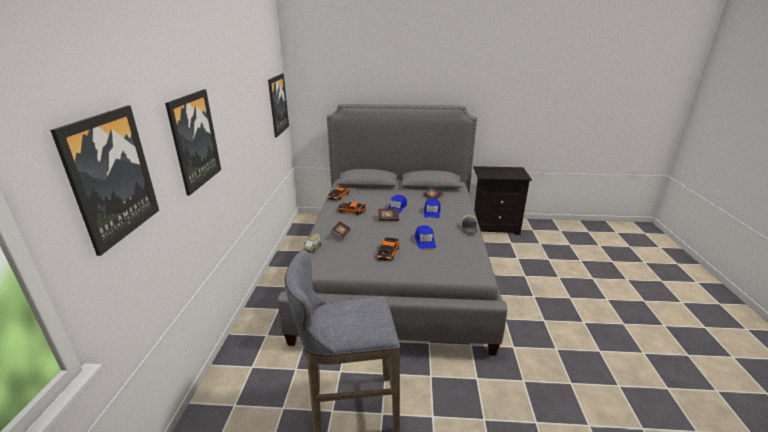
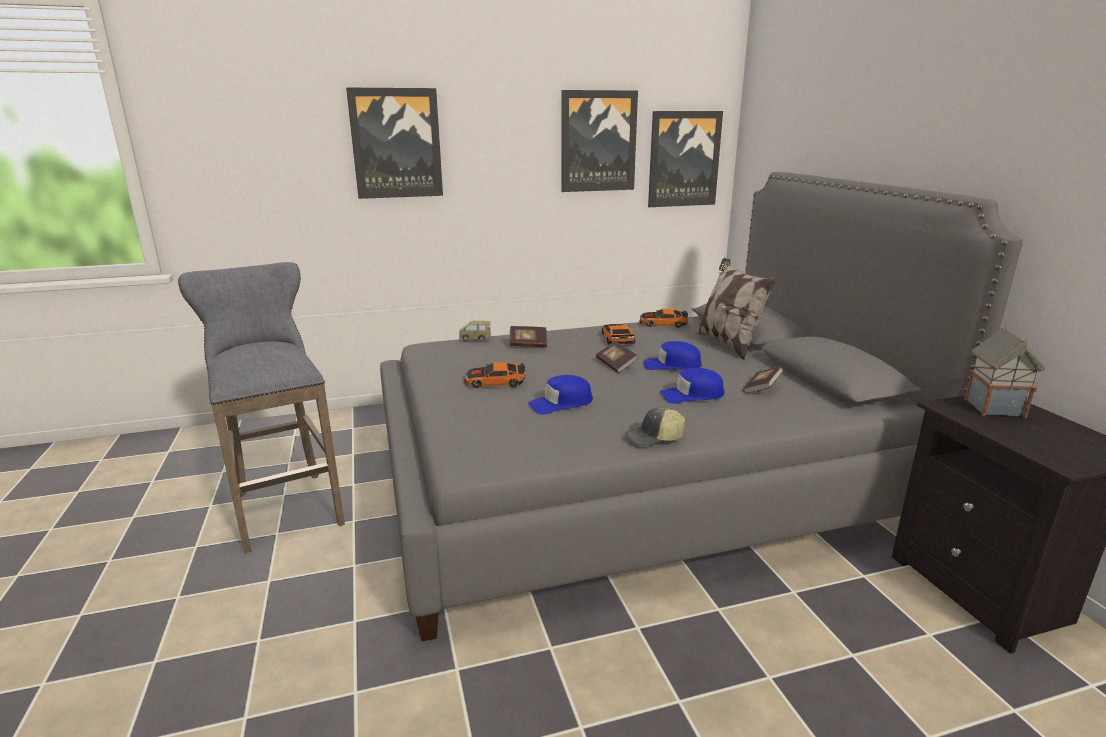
camera: 70 degrees right, 5 degrees down
picture [50,106,159,256] -> picture moved to [561,90,638,192]
none -> pillow [695,258,777,360]
none -> toy house [964,327,1045,418]

